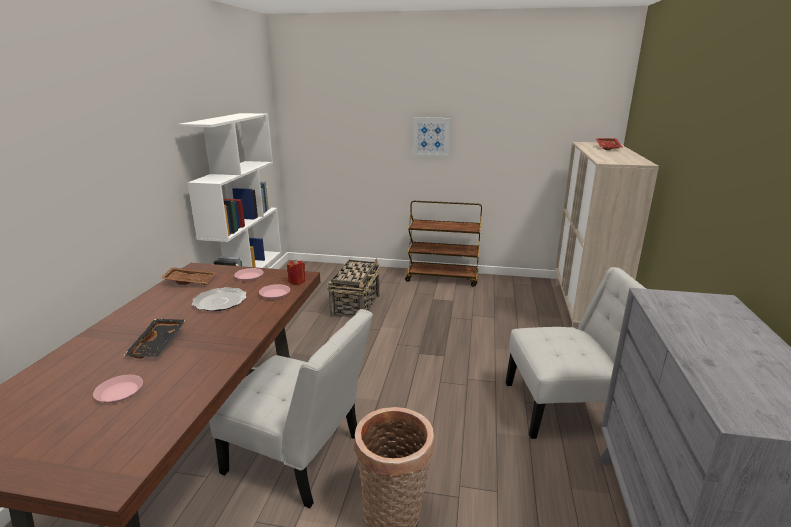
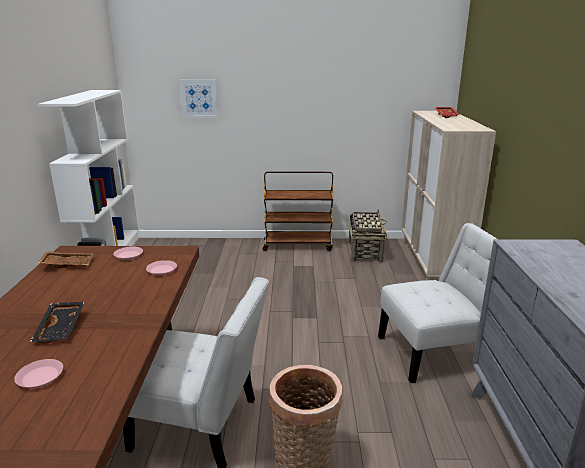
camera: 10 degrees left, 0 degrees up
plate [192,287,247,311] -> none
red candle [287,259,305,285] -> none
basket [327,258,380,318] -> basket moved to [349,209,387,263]
picture [412,117,450,156] -> picture moved to [179,80,218,117]

